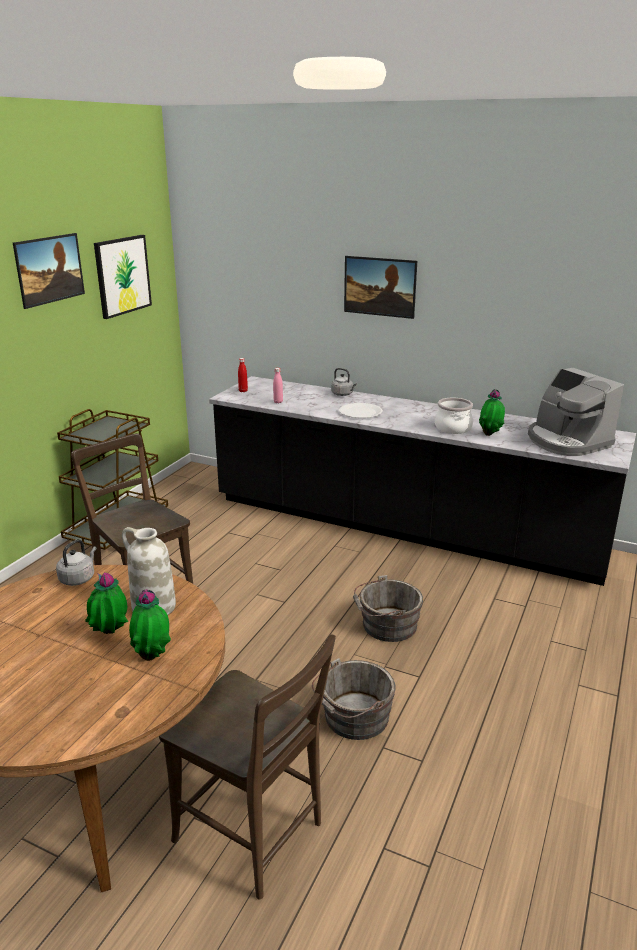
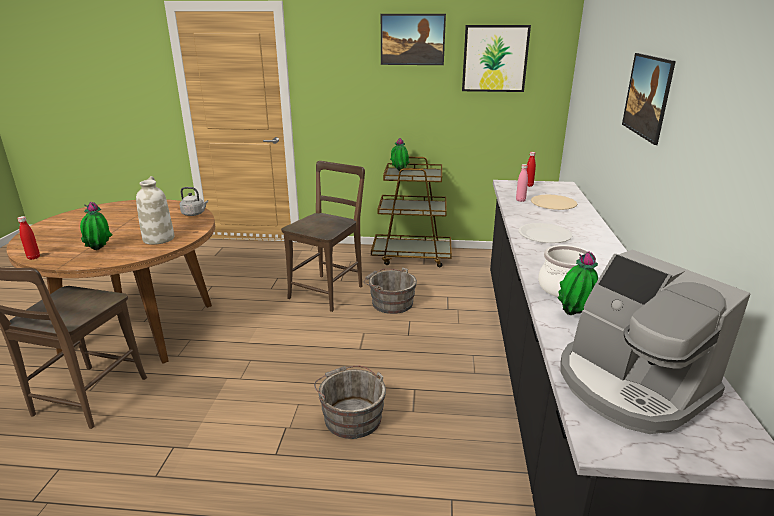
camera: 70 degrees right, 0 degrees up
potted plant [85,573,128,634] -> potted plant moved to [390,138,410,171]
grey bucket [312,658,396,740] -> grey bucket moved to [364,267,417,314]
grey kettle [331,368,357,396] -> none
coffee machine [528,368,624,456] -> coffee machine turned 75 degrees counterclockwise [560,249,750,434]
none -> red bottle [17,216,40,260]
none -> beige plate [531,195,578,210]

